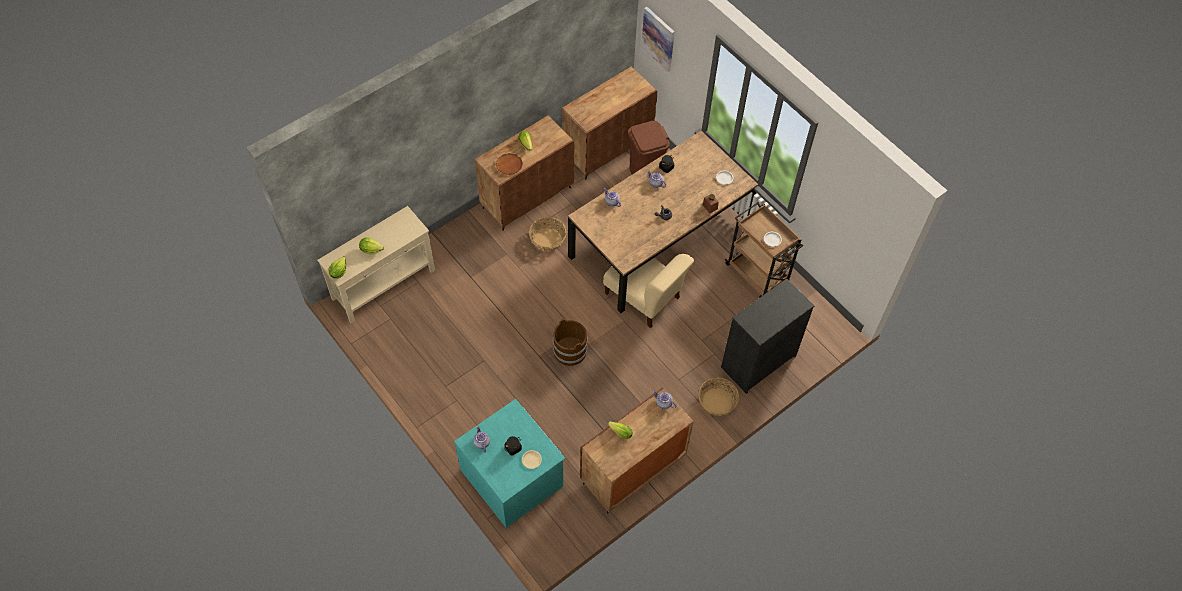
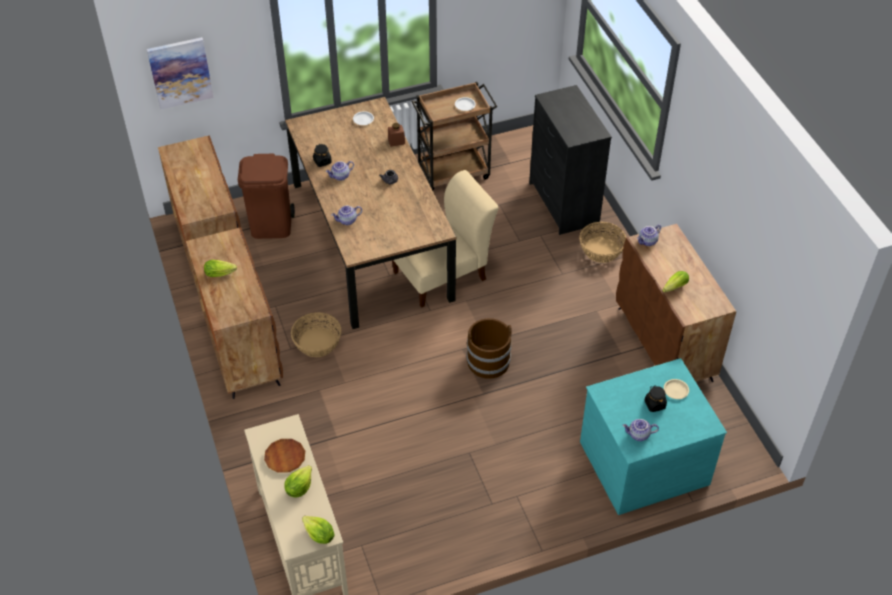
camera: 70 degrees left, 10 degrees down
brown plate [496,153,523,175] -> brown plate moved to [264,439,305,473]

